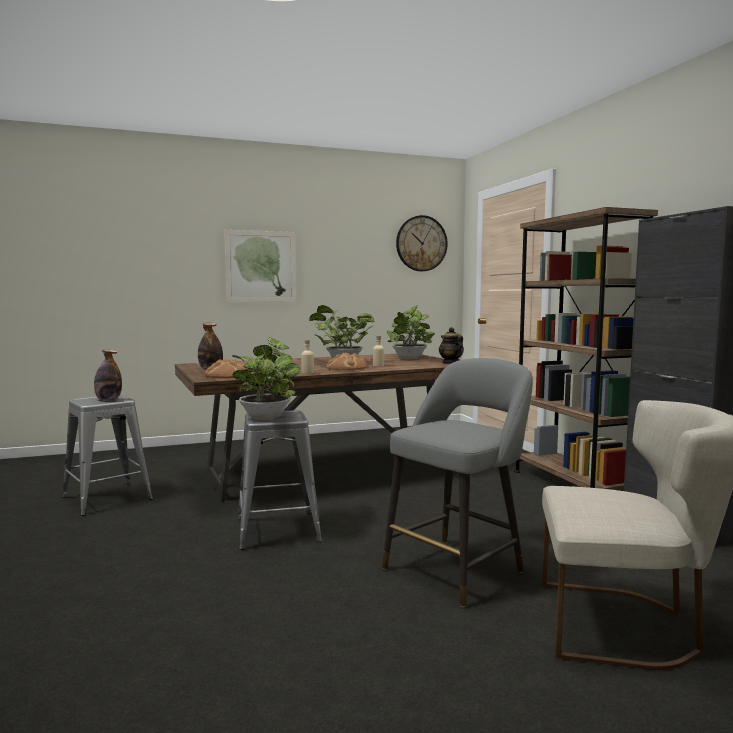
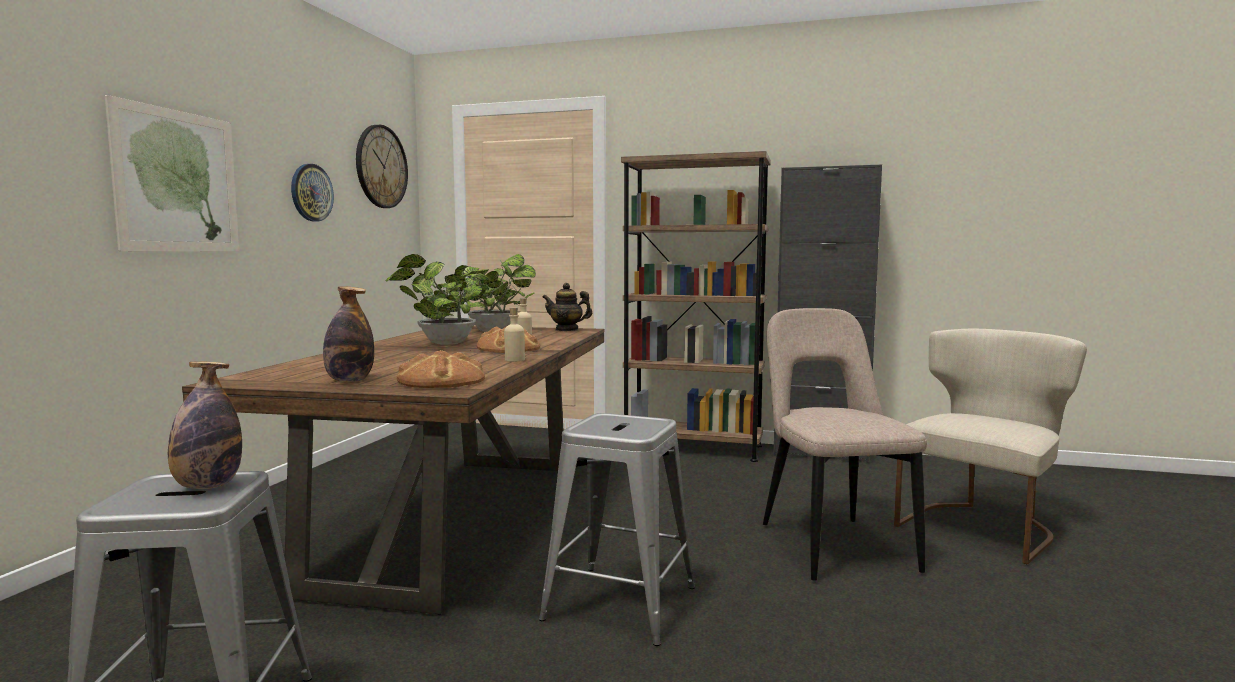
camera: 55 degrees left, 0 degrees up
potted plant [232,337,300,420] -> none
grey stool [382,358,533,607] -> beige chair [763,308,927,581]
none -> wall clock [291,164,334,222]

